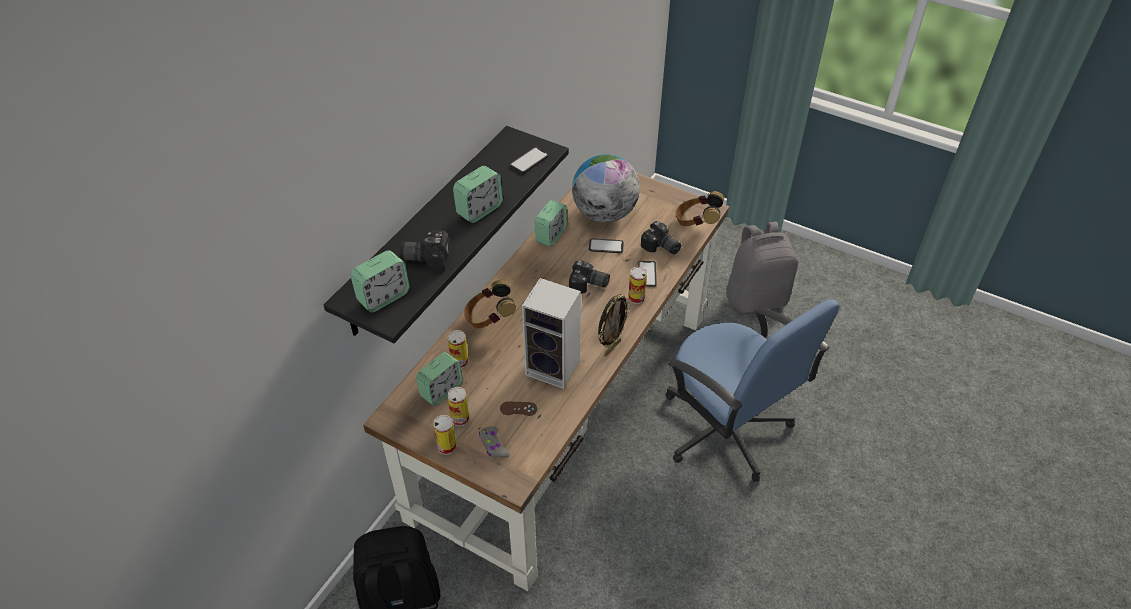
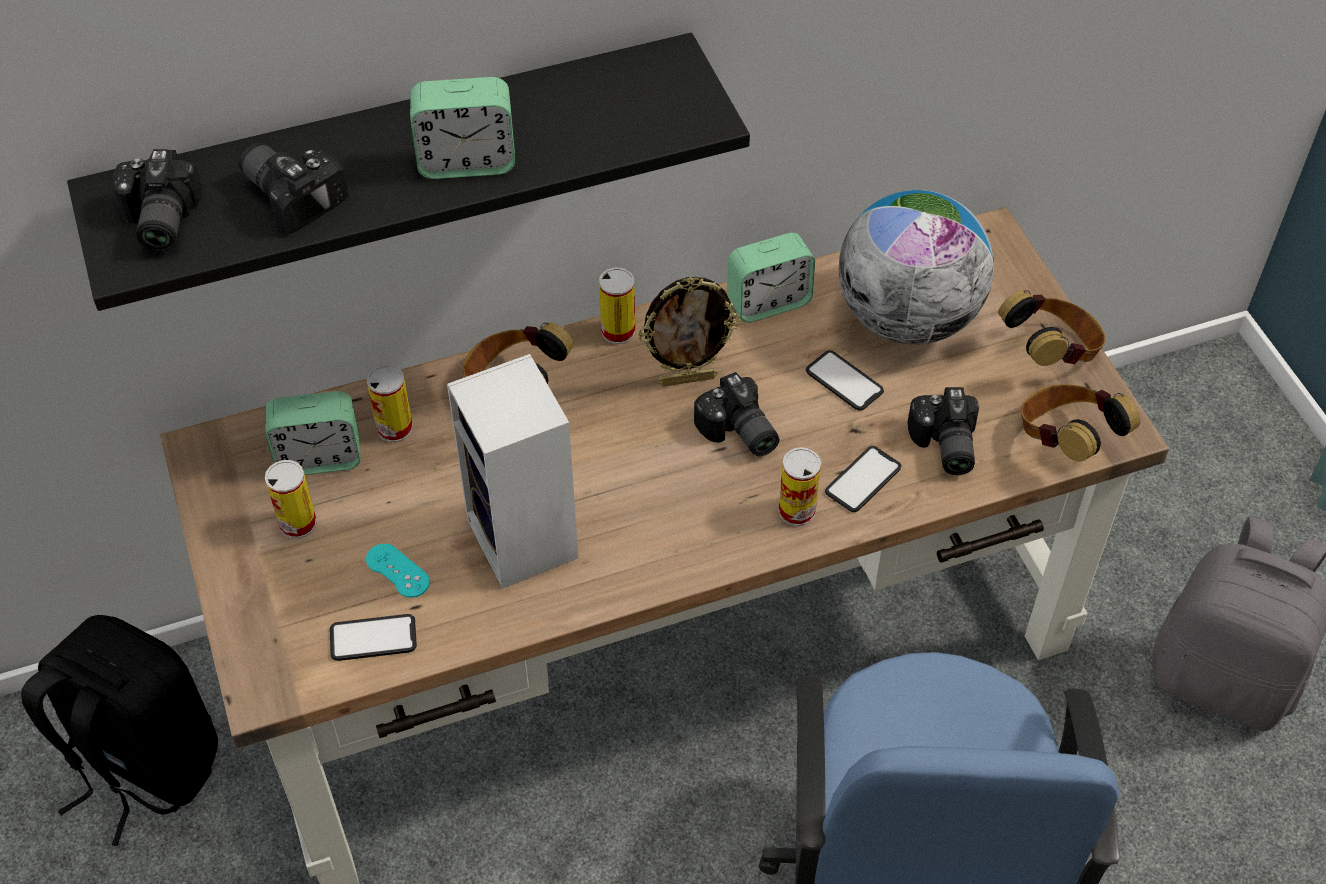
camera: 40 degrees right, 5 degrees up
alarm clock [351,250,410,312] -> camera [112,149,203,252]
can [433,415,457,455] -> can moved to [599,267,635,344]
grey game controller [479,426,510,458] -> none
brown game controller [500,401,537,416] -> turquoise game controller [366,544,430,598]
phone [509,147,549,173] -> phone moved to [330,614,417,661]
picture frame [598,294,630,357] -> picture frame moved to [638,277,741,386]
none -> headphones [998,290,1105,366]

